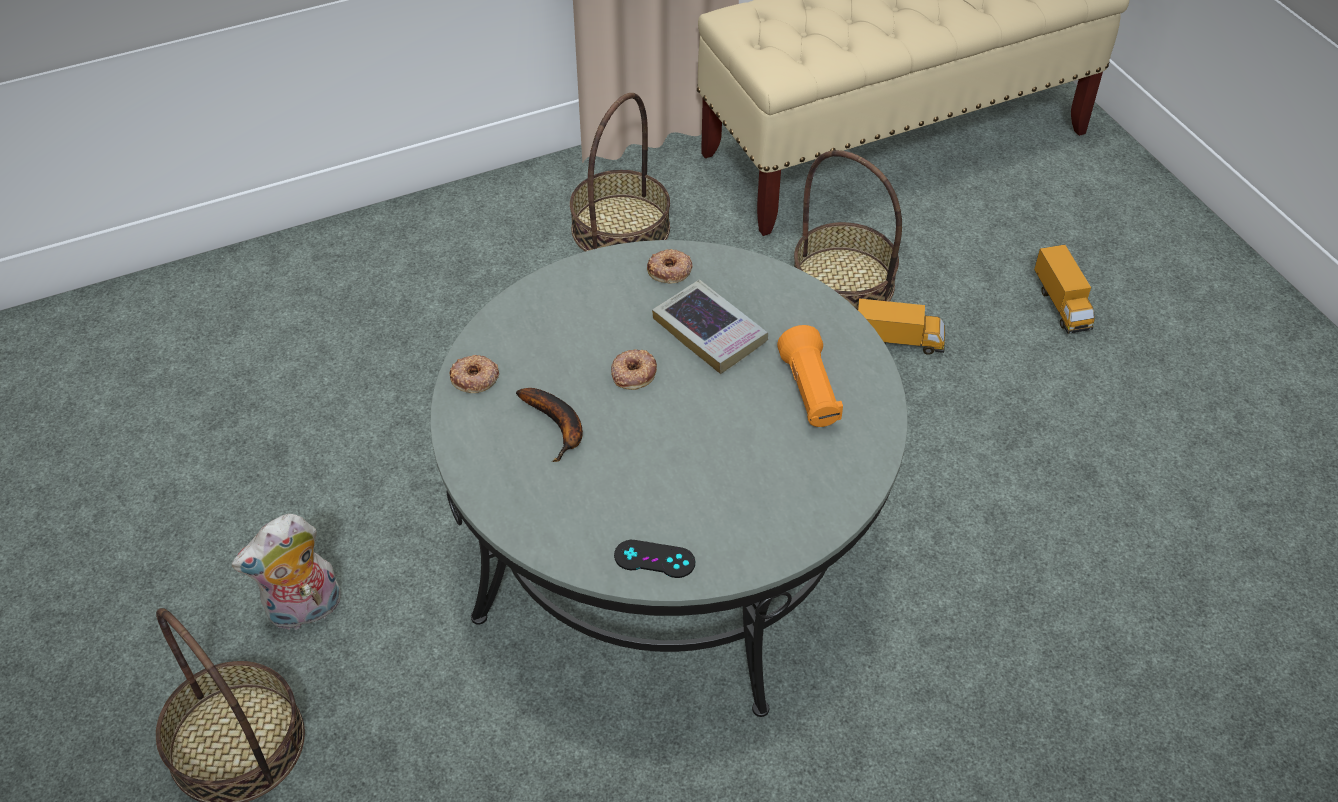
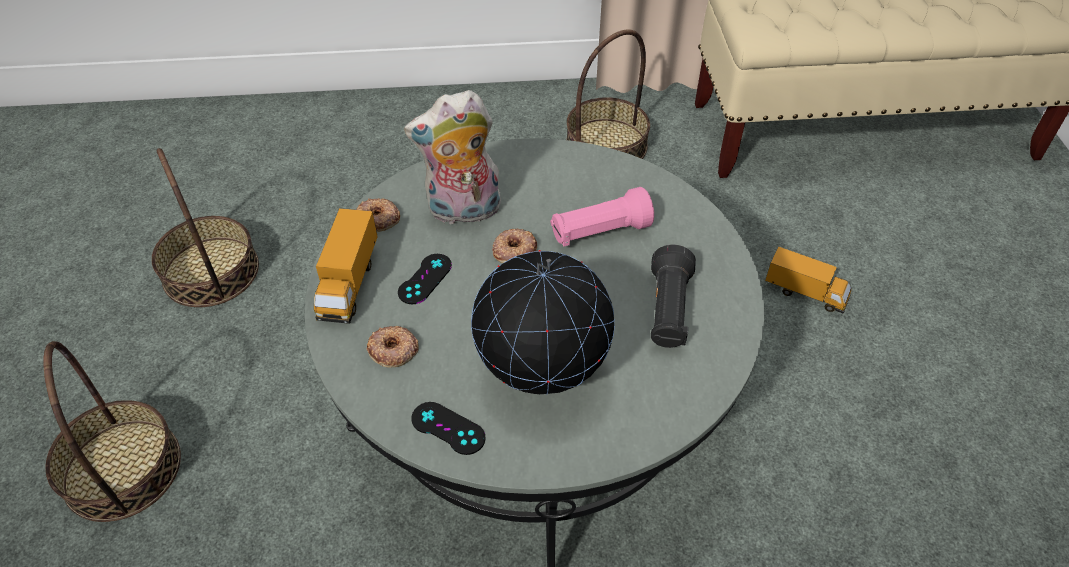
camera: 20 degrees right, 0 degrees up
plush toy [231,514,340,632] -> plush toy moved to [404,90,501,226]
banana [516,388,583,462] -> black game controller [398,254,452,304]
donut [647,249,692,284] -> donut moved to [367,326,419,368]
book [652,279,768,374] -> pink flashlight [550,187,654,246]
orange flashlight [777,325,843,427] -> black flashlight [651,244,696,348]
basket [794,150,902,309] -> basket moved to [152,148,259,307]
toy truck [1034,245,1095,334] -> toy truck moved to [314,208,378,324]
none -> globe [471,250,615,395]

